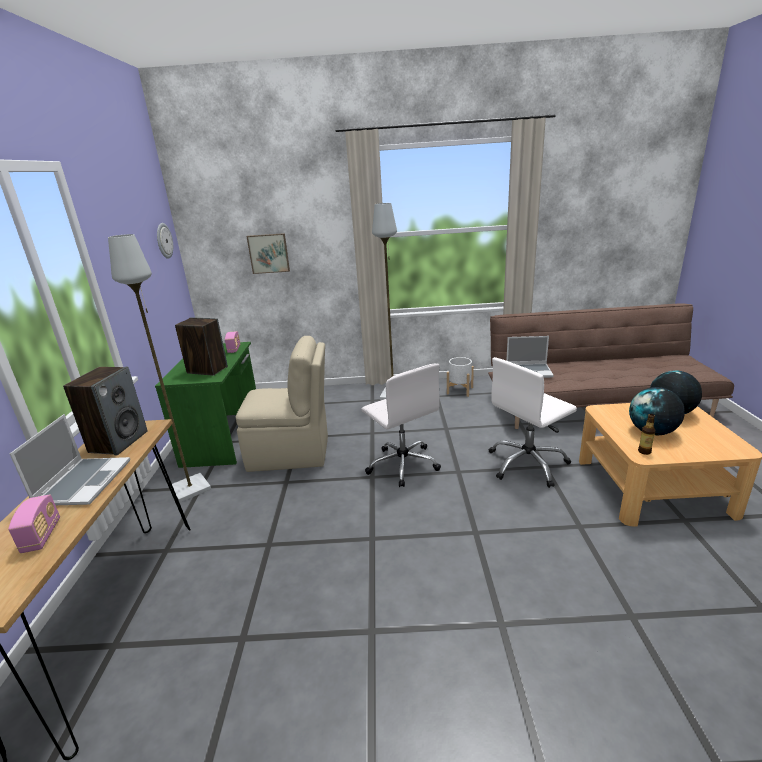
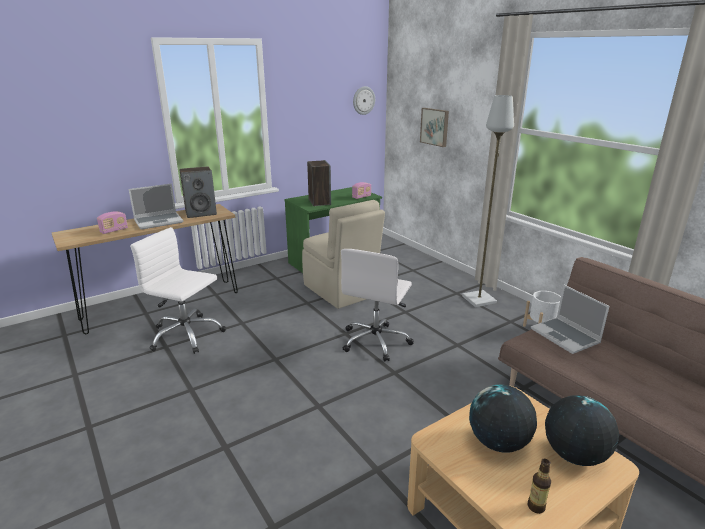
camera: 55 degrees right, 0 degrees up
grey floor lamp [108,234,211,503] -> none
white office chair [489,357,577,488] -> white office chair moved to [130,227,226,354]
bottle [638,414,656,455] -> bottle moved to [528,458,551,514]

